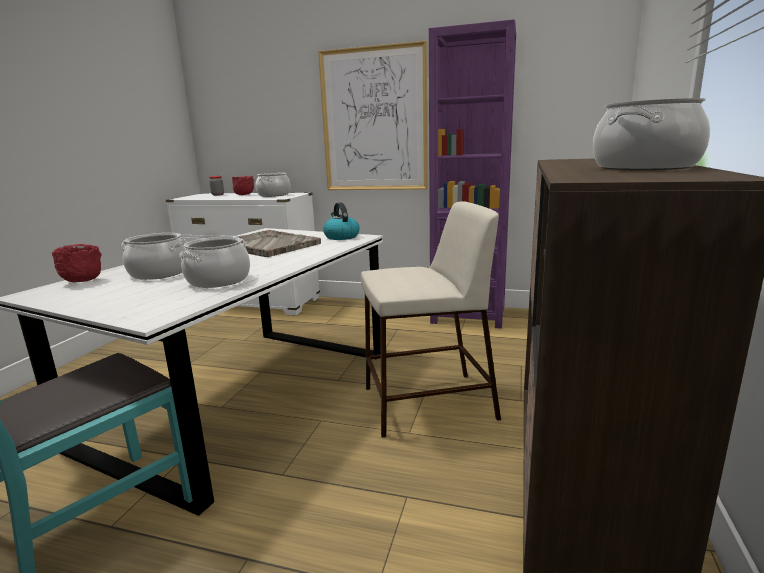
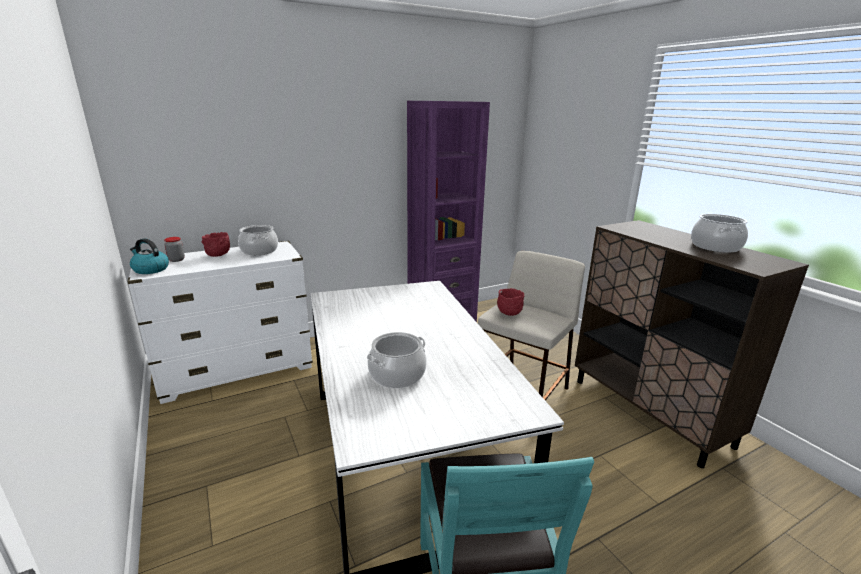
camera: 45 degrees left, 5 degrees up
red bowl [52,244,102,282] -> red bowl moved to [497,288,525,316]
cooking pot [179,237,250,288] -> none
grey tray [238,230,321,257] -> none
picture [318,41,428,190] -> none
kettle [323,202,360,240] -> kettle moved to [130,238,169,274]

